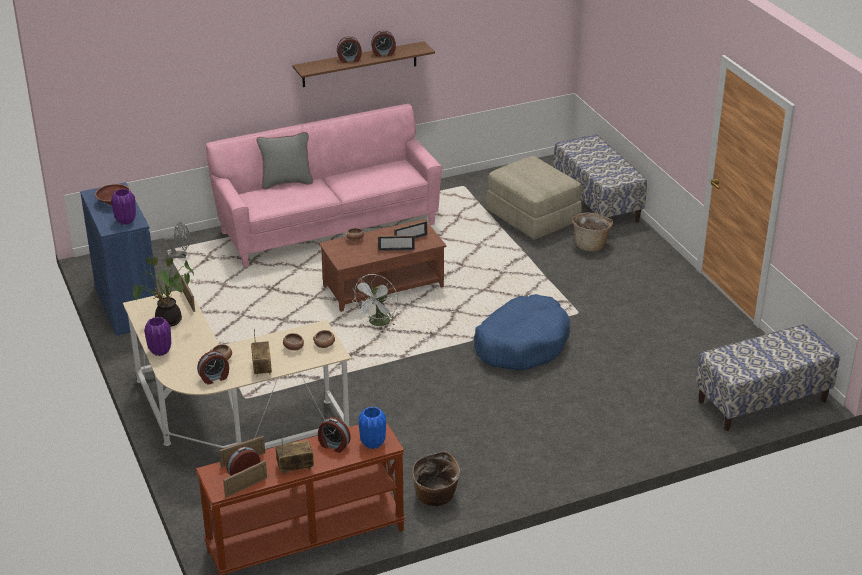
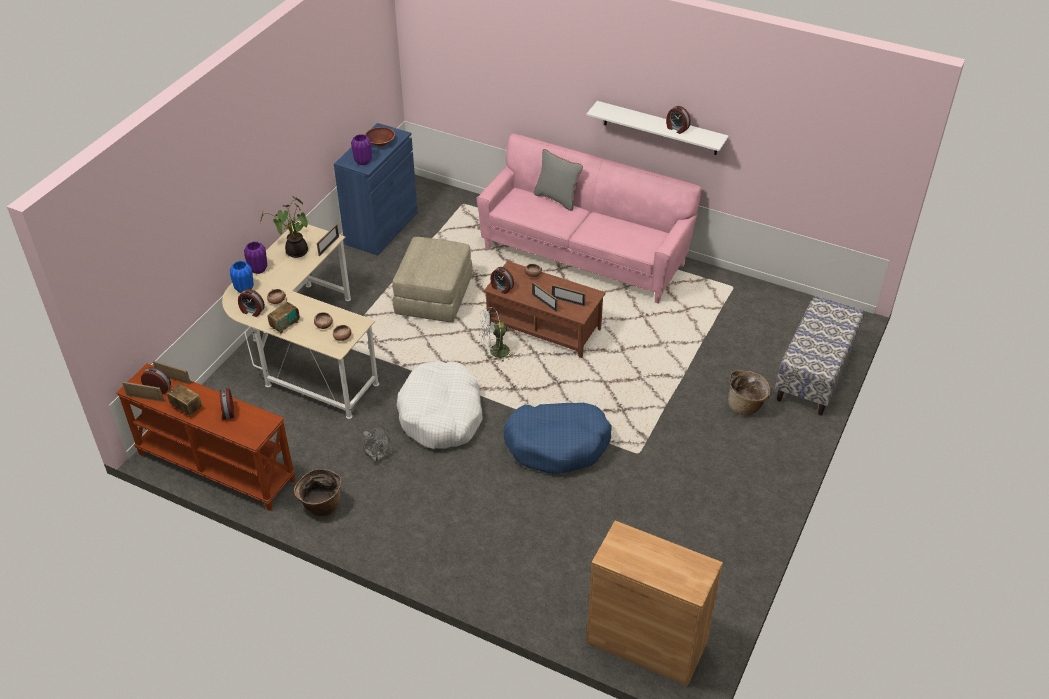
camera: 50 degrees right, 10 degrees up
grey fan [163,222,190,258] -> grey fan moved to [363,427,390,462]
brown shelf [292,41,435,87] -> white shelf [586,101,729,155]
alarm clock [337,36,362,63] -> alarm clock moved to [491,267,514,294]
blue vase [359,407,386,449] -> blue vase moved to [230,261,254,293]
beige ottoman [486,156,582,239] -> beige ottoman moved to [392,237,473,322]
bench [696,324,839,431] -> brown cabinet [586,521,723,686]
none -> white dog bed [396,361,483,449]

